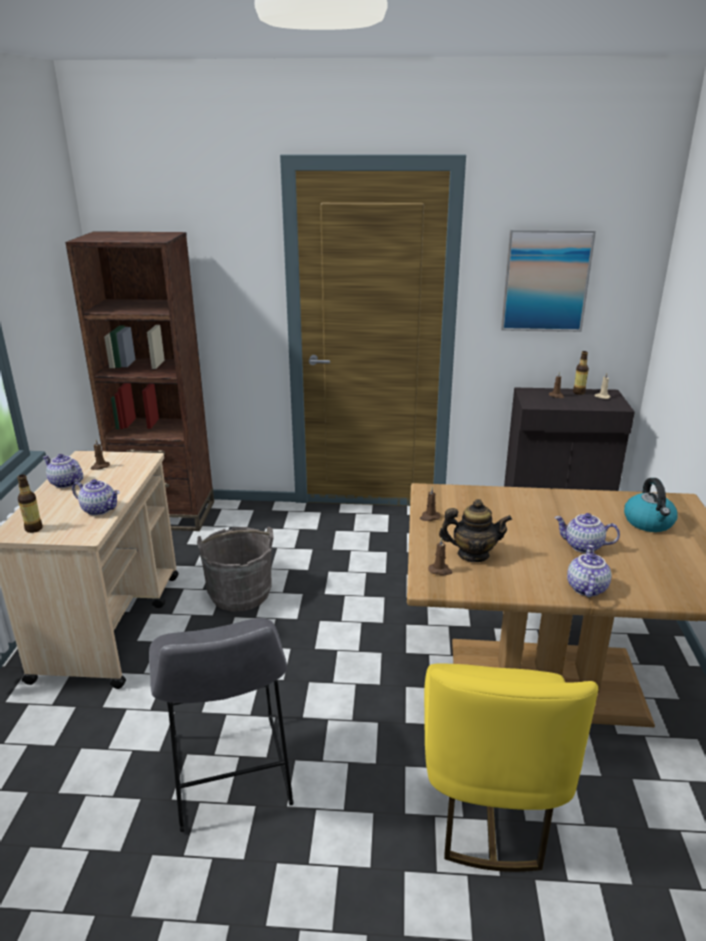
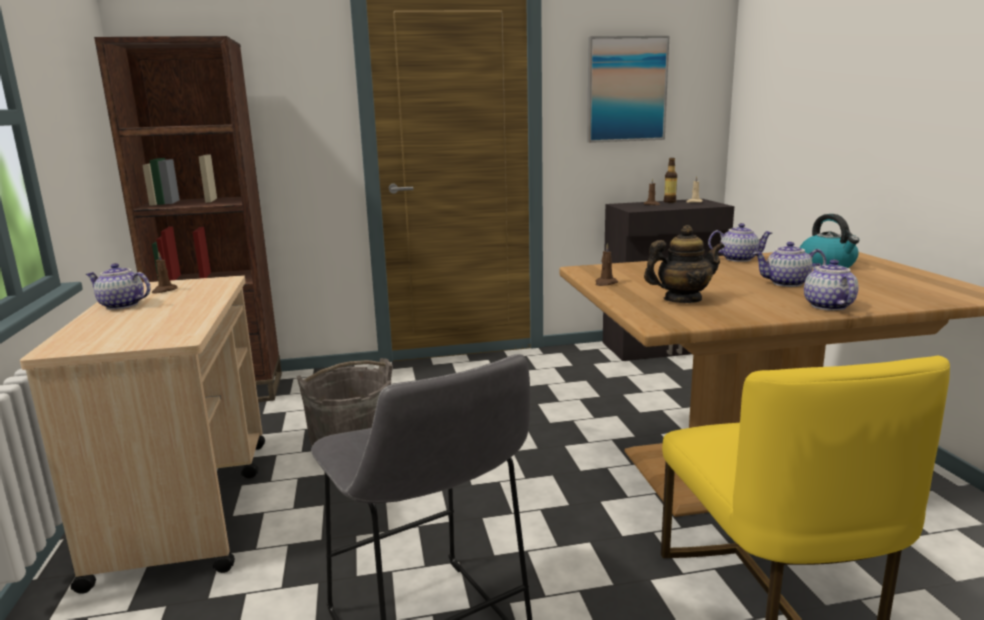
camera: 15 degrees left, 10 degrees down
bottle [17,475,43,533] -> none
teapot [72,479,120,516] -> teapot moved to [708,223,772,262]
brown candle [428,537,453,576] -> none

